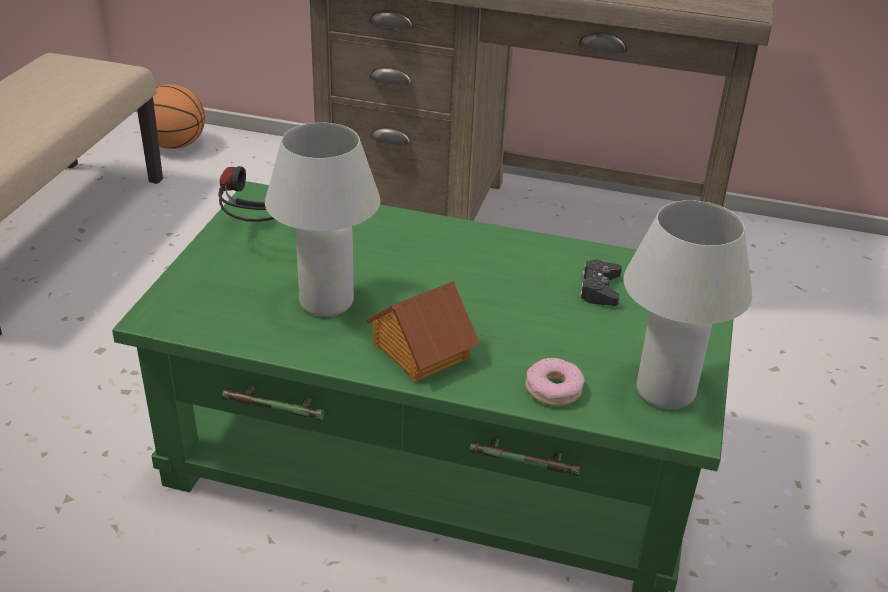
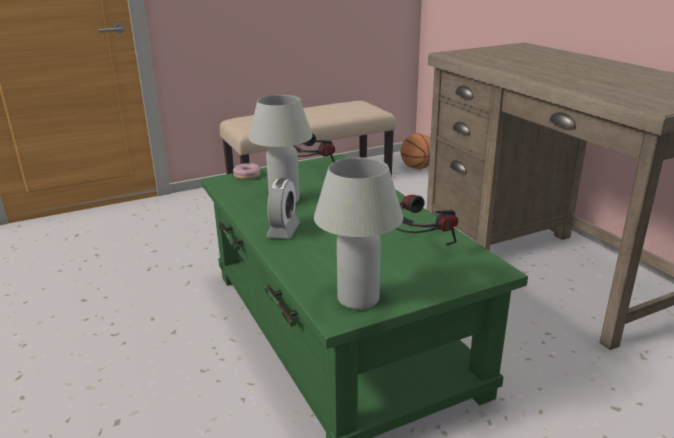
camera: 50 degrees right, 10 degrees down
toy house [367,281,480,382] -> alarm clock [266,178,300,239]
donut [525,358,585,406] -> donut moved to [233,163,261,180]
black game controller [579,259,622,306] -> headphones [396,195,458,246]

